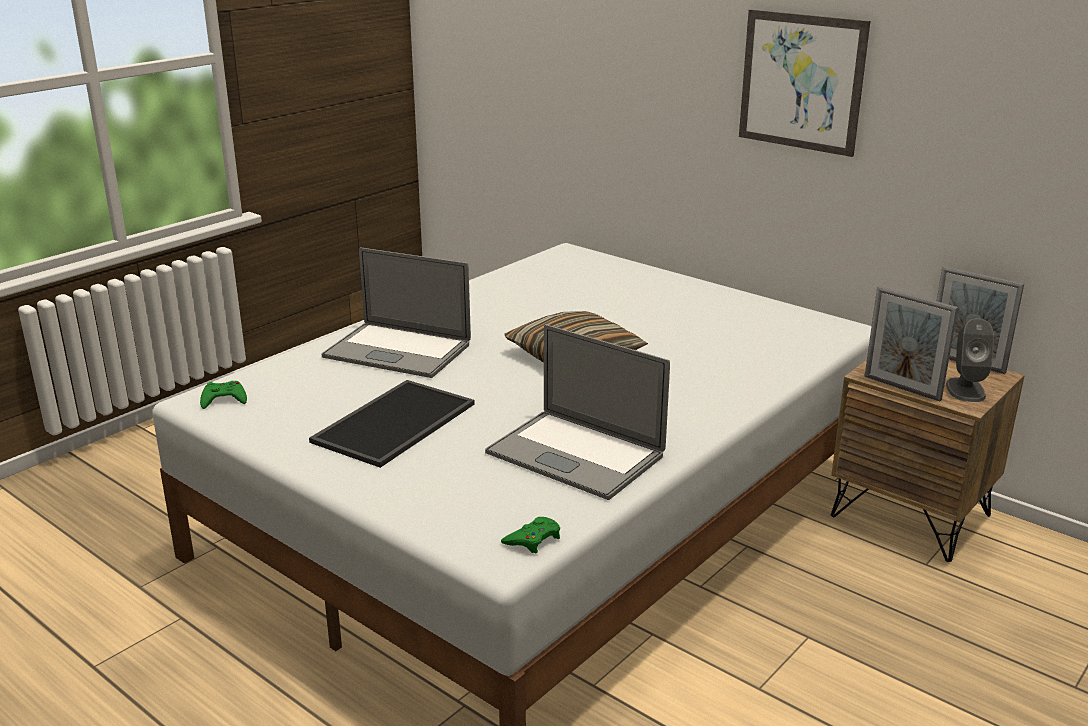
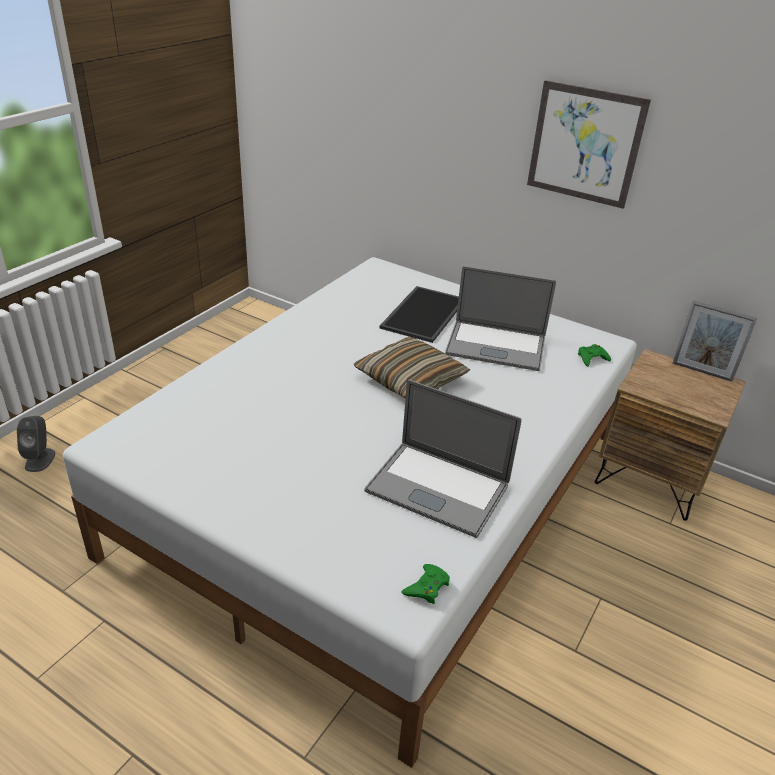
camera: 10 degrees left, 10 degrees up
green game controller [200,381,247,409] -> green game controller moved to [578,344,611,367]
tray [309,380,475,468] -> tray moved to [380,286,459,343]
laptop [322,247,471,378] -> laptop moved to [445,266,556,371]
picture frame [864,286,958,401] -> none
grey speaker [946,318,994,402] -> grey speaker moved to [17,416,55,472]

